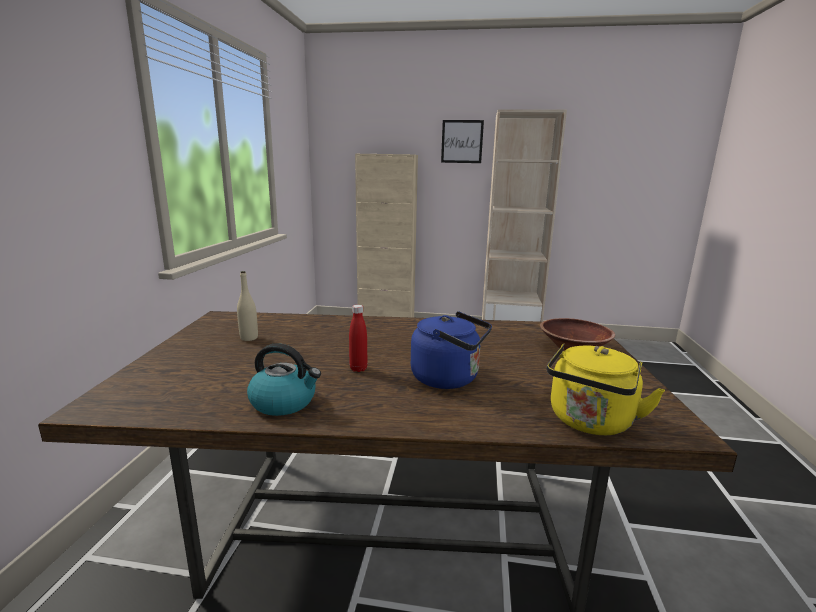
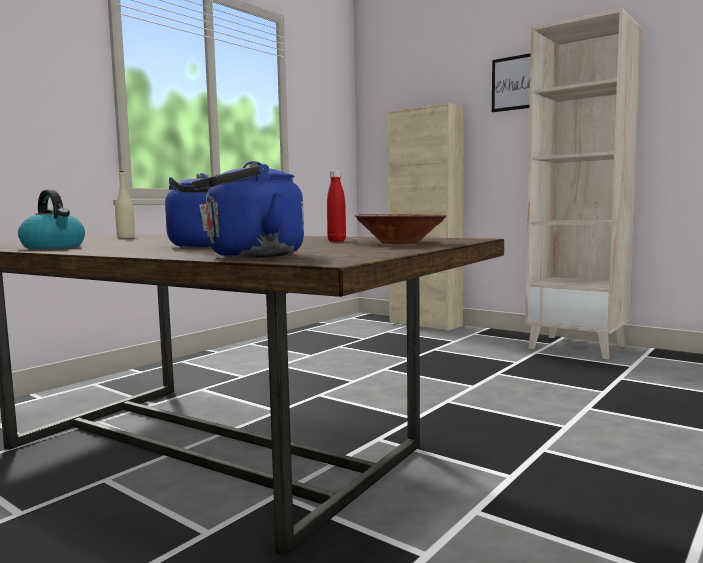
camera: 30 degrees right, 10 degrees down
red bottle [349,305,367,372] -> red bottle moved to [327,170,346,242]
yellow kettle [546,344,665,435] -> blue kettle [192,161,304,258]

